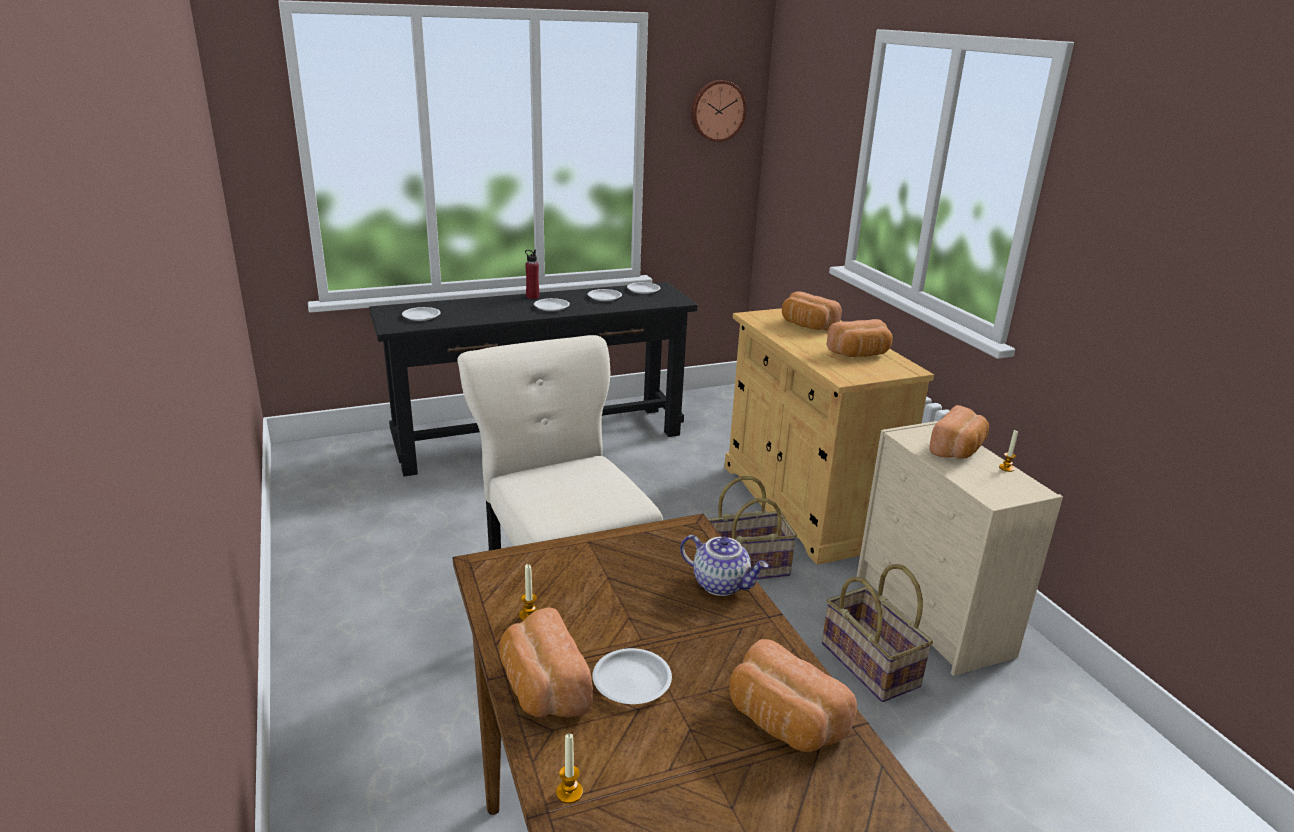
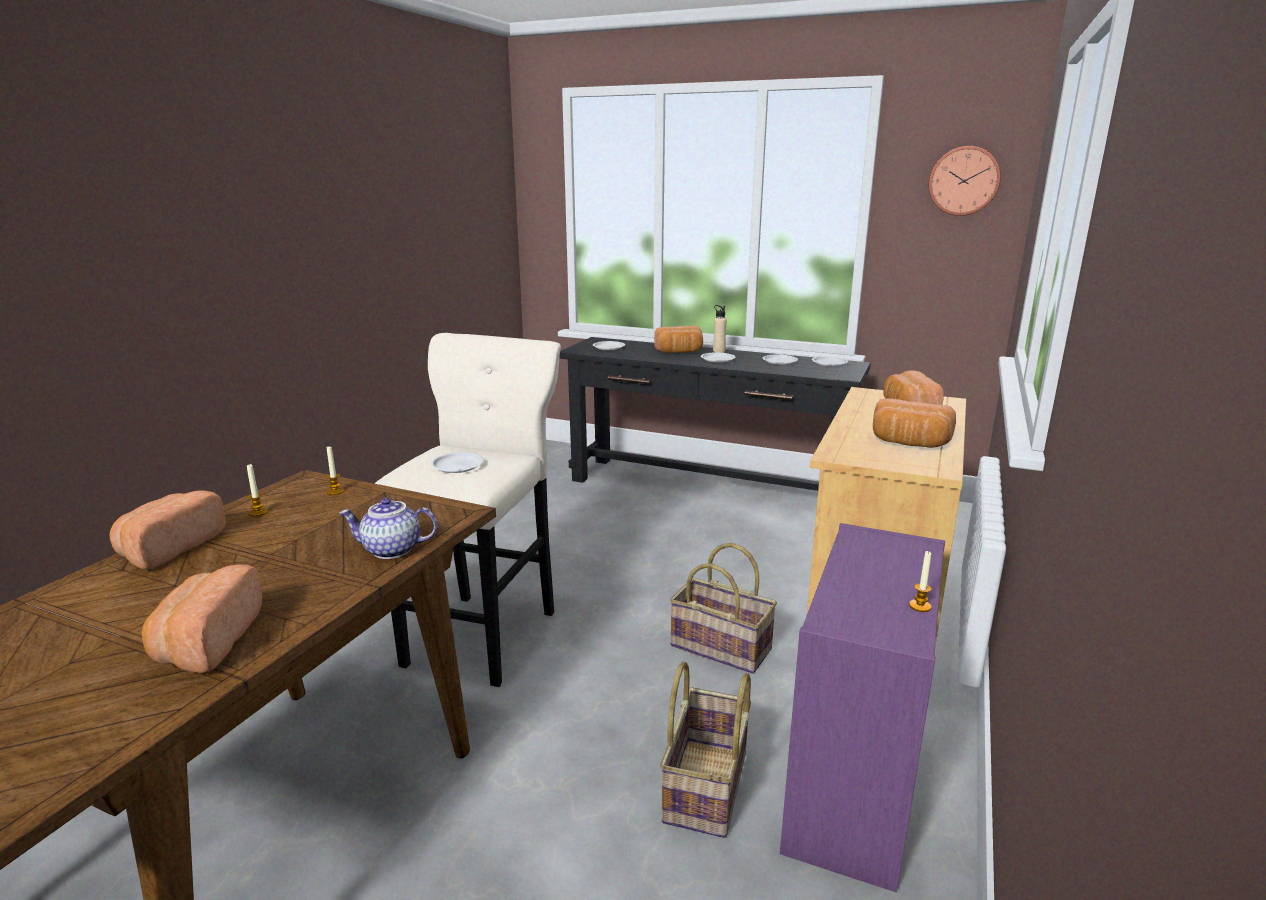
camera: 45 degrees right, 5 degrees down
red bottle [525,249,539,299] -> beige bottle [713,305,727,353]
candle [556,734,583,804] -> candle moved to [327,447,344,495]
white plate [592,648,672,704] -> white plate moved to [430,452,484,473]
teapot [680,535,769,596] -> teapot turned 105 degrees clockwise [339,497,437,559]
beige dresser [857,421,1063,676] -> purple dresser [780,523,945,893]
bread [930,405,989,459] -> bread moved to [654,326,703,353]

